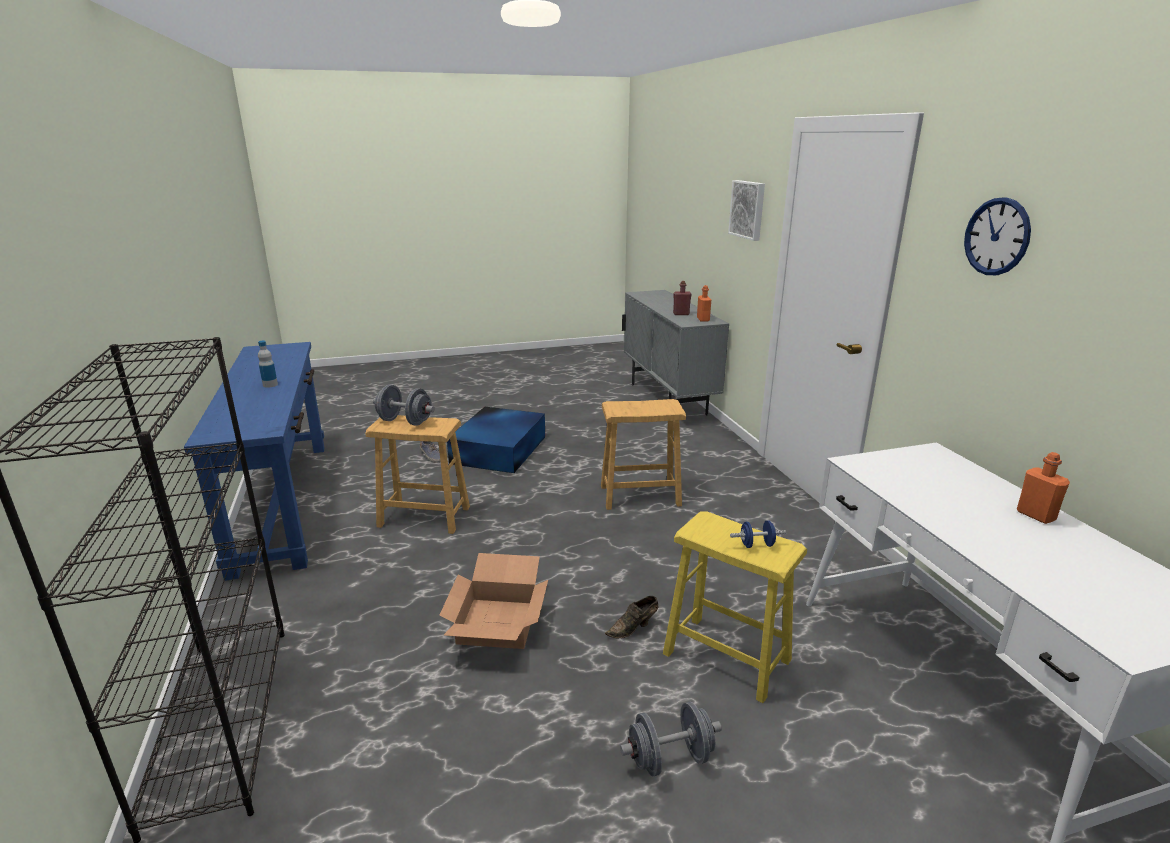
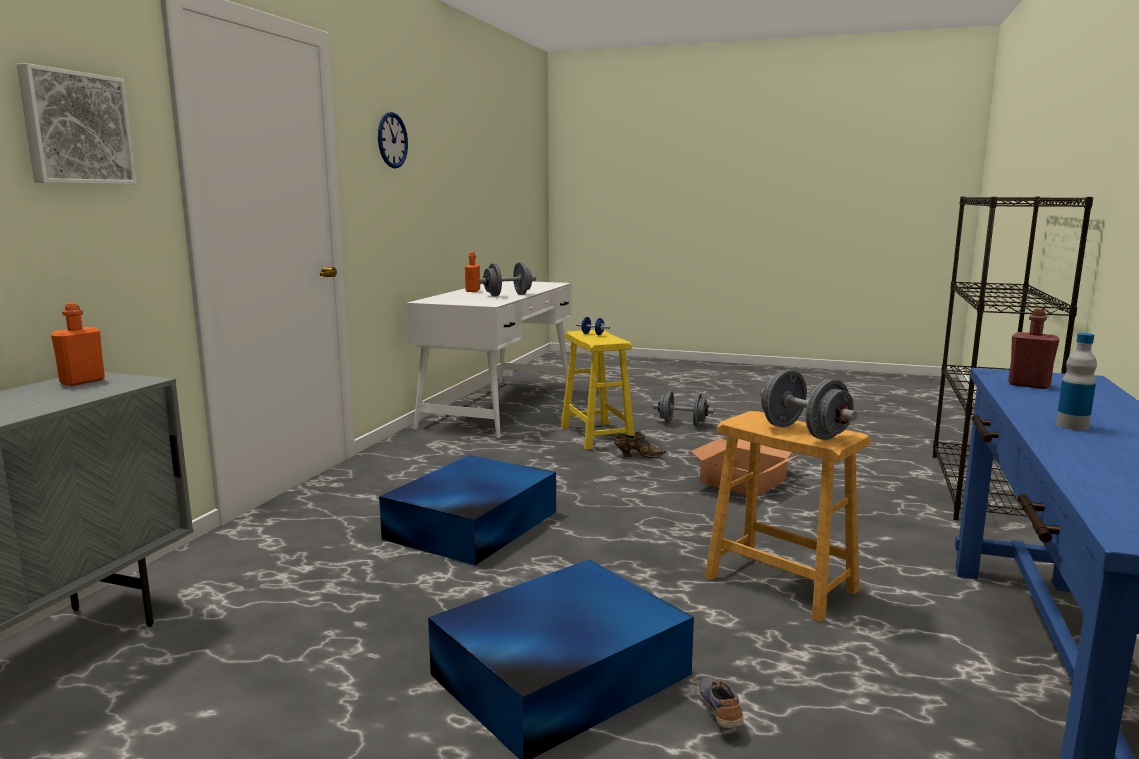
camera: 145 degrees left, 10 degrees down
brown stool [601,399,686,510] -> blue storage box [379,455,556,565]
red bottle [673,281,691,315] -> red bottle moved to [1008,309,1060,389]
none -> grey dumbbell [478,262,536,296]

